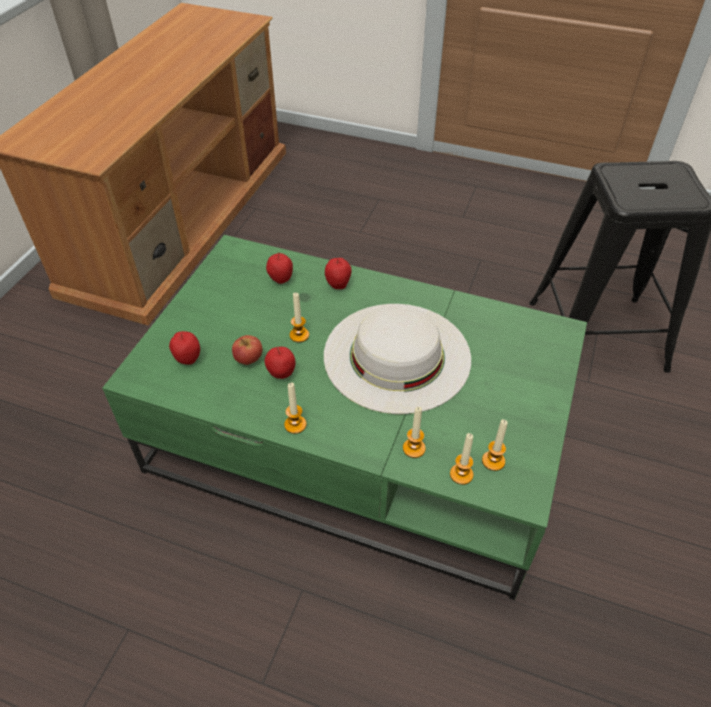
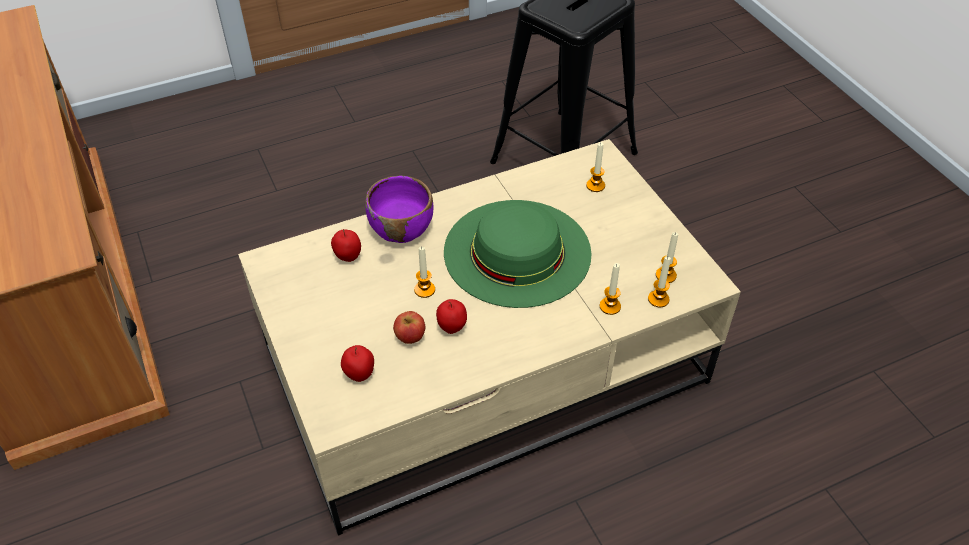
camera: 45 degrees left, 0 degrees up
green coffee table [102,235,587,600] -> beige coffee table [238,139,741,535]
candle [284,382,306,434] -> candle moved to [586,142,605,192]
white hat [324,304,471,414] -> green hat [444,200,592,308]
apple [325,258,352,289] -> purple bowl [365,176,433,243]

